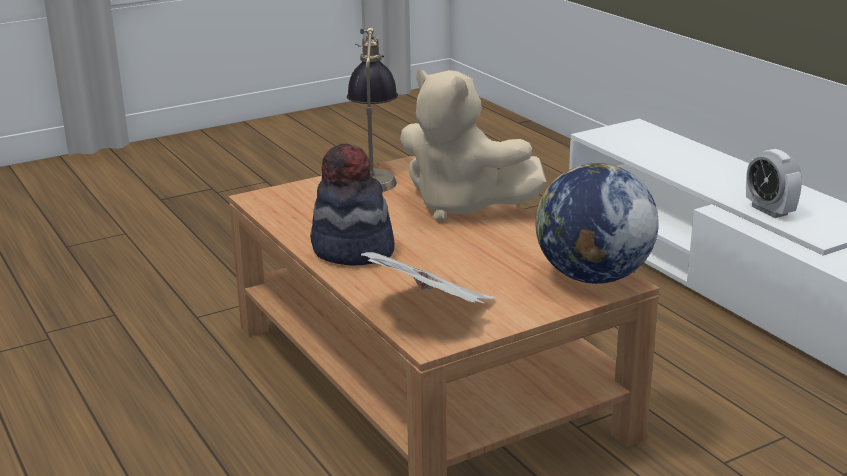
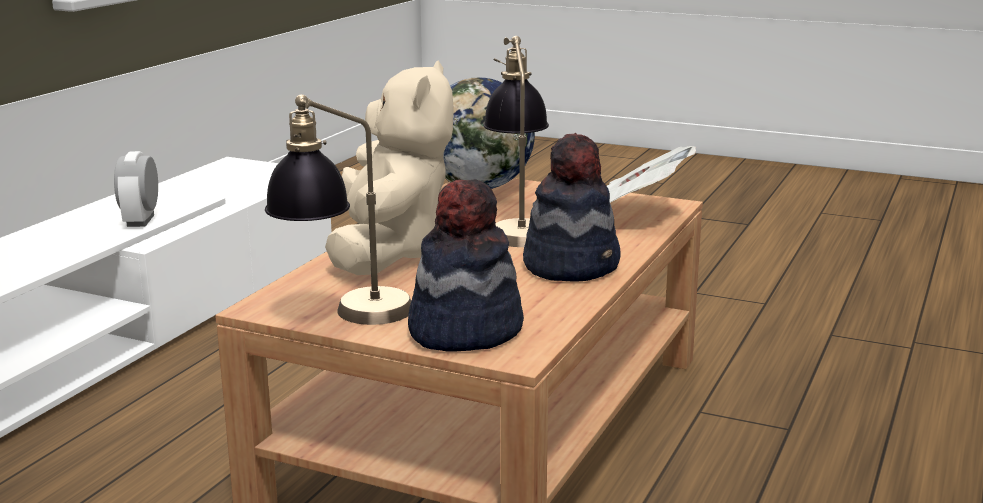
camera: 125 degrees left, 5 degrees down
alarm clock [746,149,802,218] -> alarm clock turned 150 degrees clockwise [114,151,158,227]
none -> hat [408,179,524,351]
none -> table lamp [483,36,549,247]

